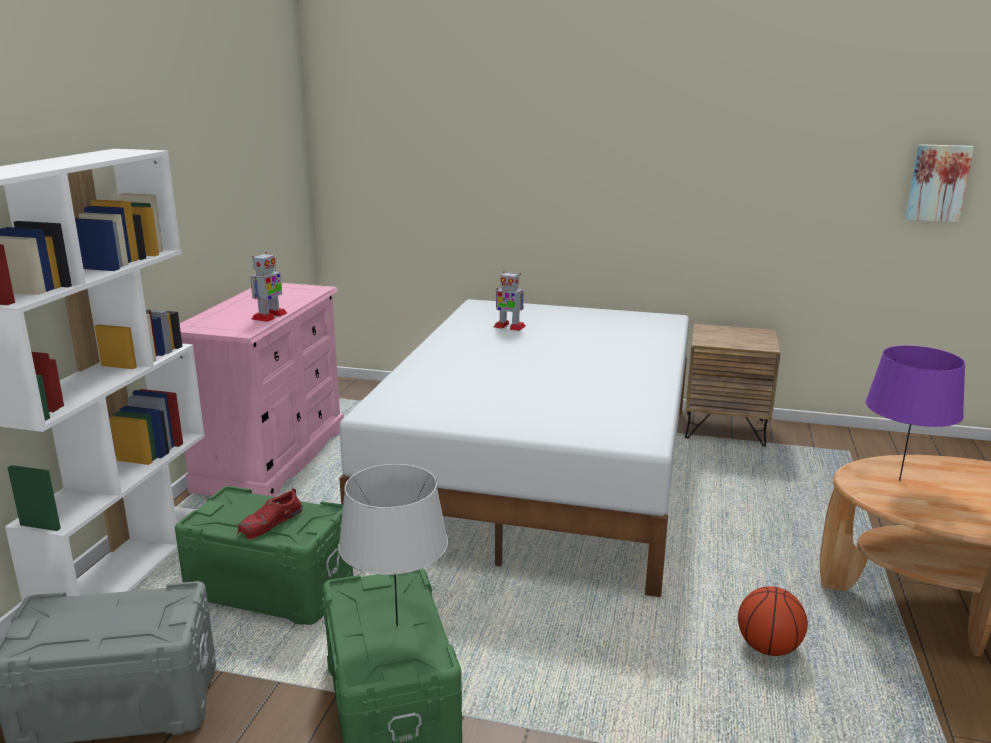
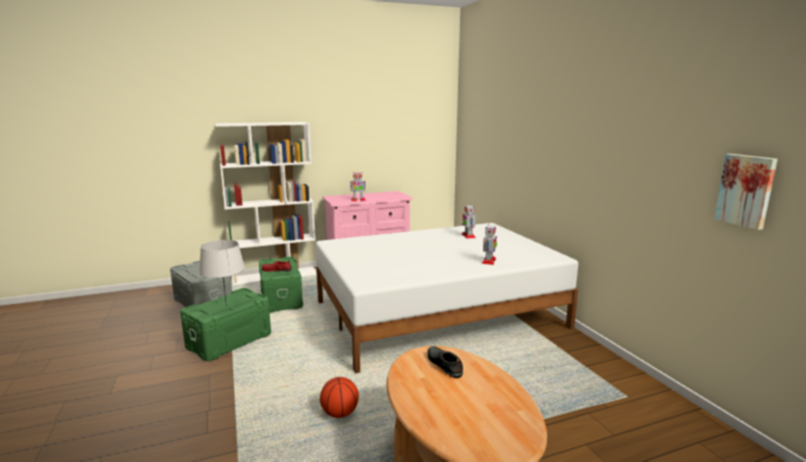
camera: 55 degrees right, 5 degrees down
brown nightstand [685,324,781,447] -> none
purple table lamp [866,345,966,481] -> black shoe [427,346,463,378]
none -> toy robot [481,224,497,265]

